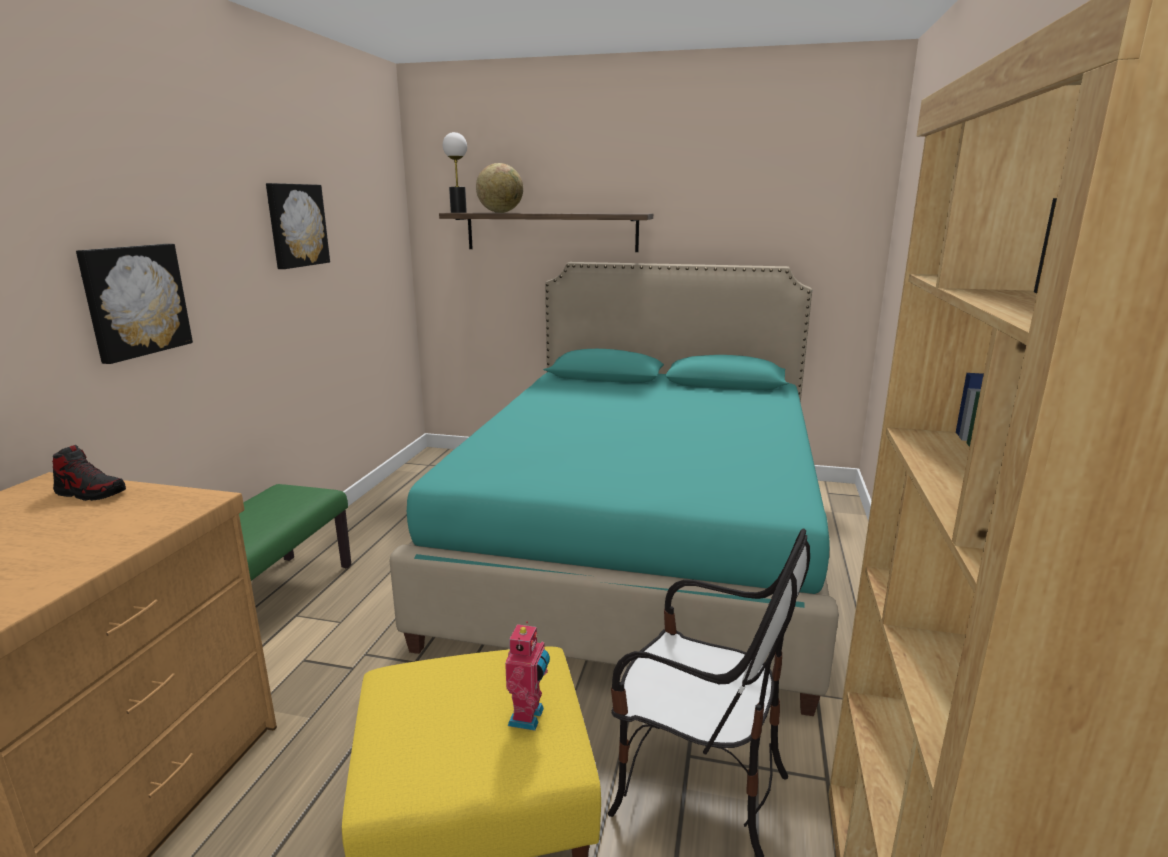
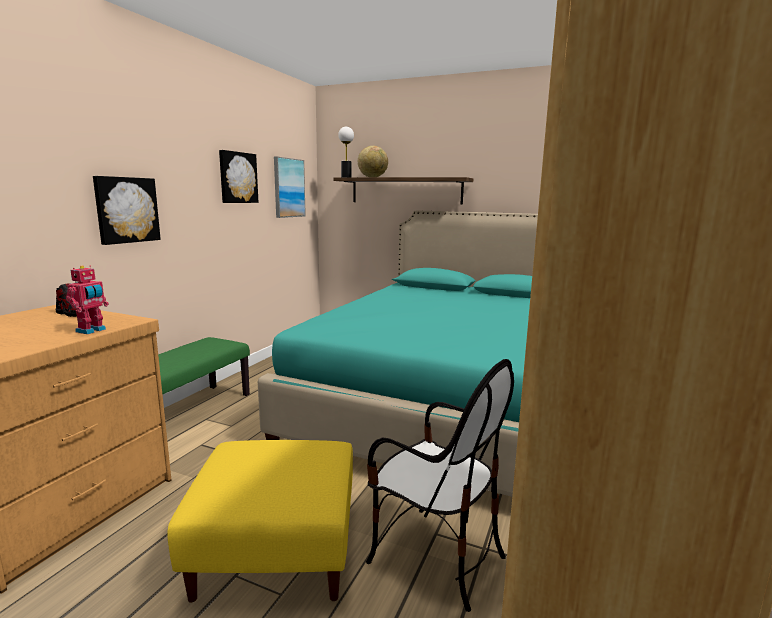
camera: 10 degrees right, 5 degrees down
toy robot [505,621,550,731] -> toy robot moved to [66,266,109,334]
none -> picture [274,156,306,218]

